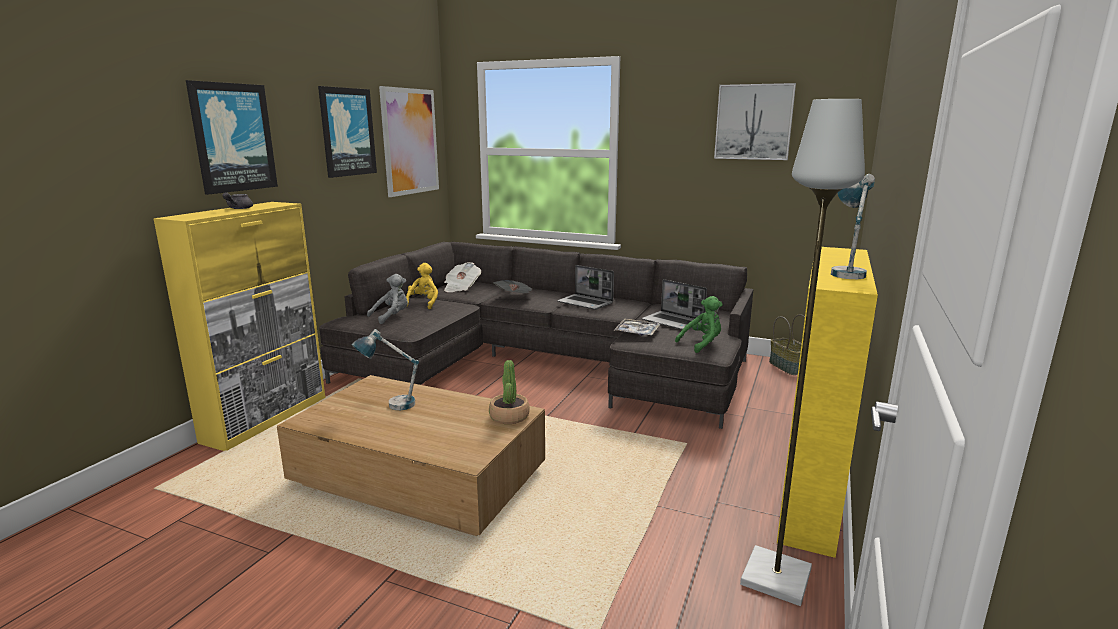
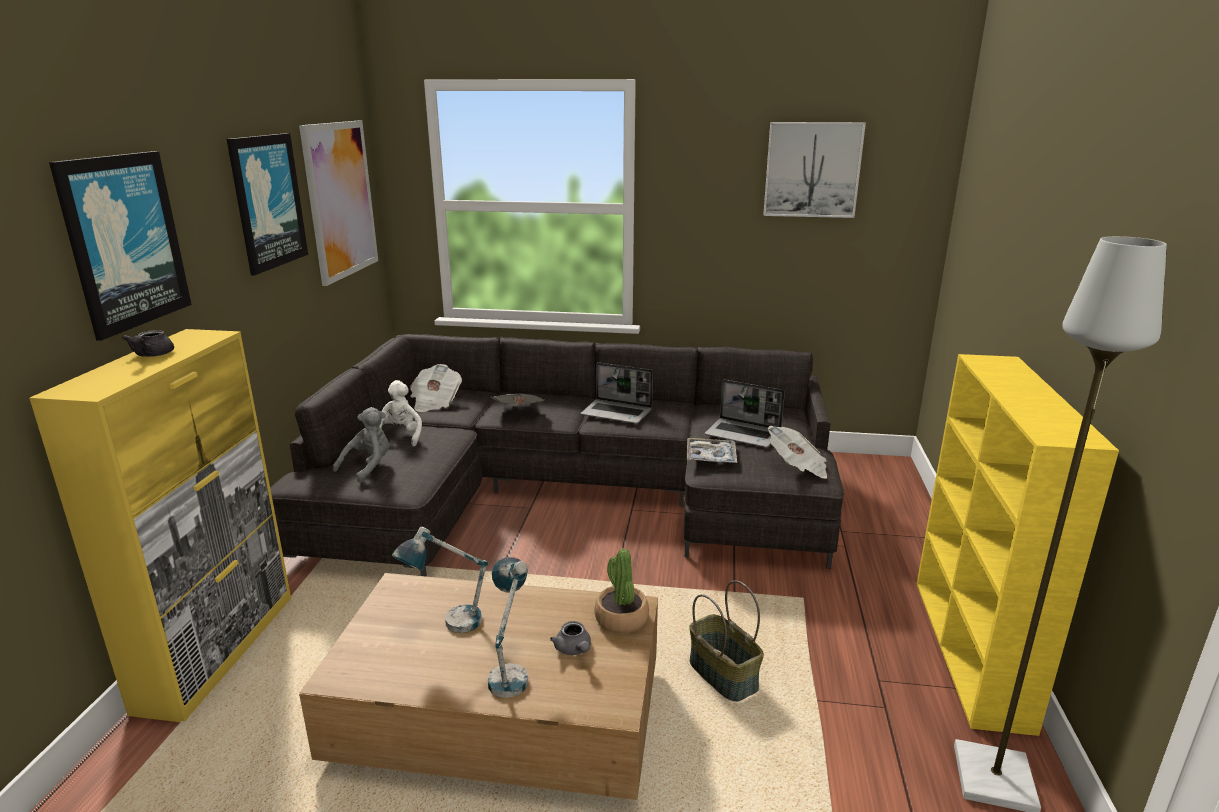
camera: 15 degrees left, 5 degrees up
yellow plush toy [406,263,438,309] -> white plush toy [379,380,422,447]
green plush toy [675,296,723,353] -> newspaper [768,426,827,479]
basket [769,314,805,375] -> basket moved to [689,580,764,702]
table lamp [831,174,875,279] -> table lamp moved to [488,557,528,698]
none -> grey teapot [550,621,591,655]

